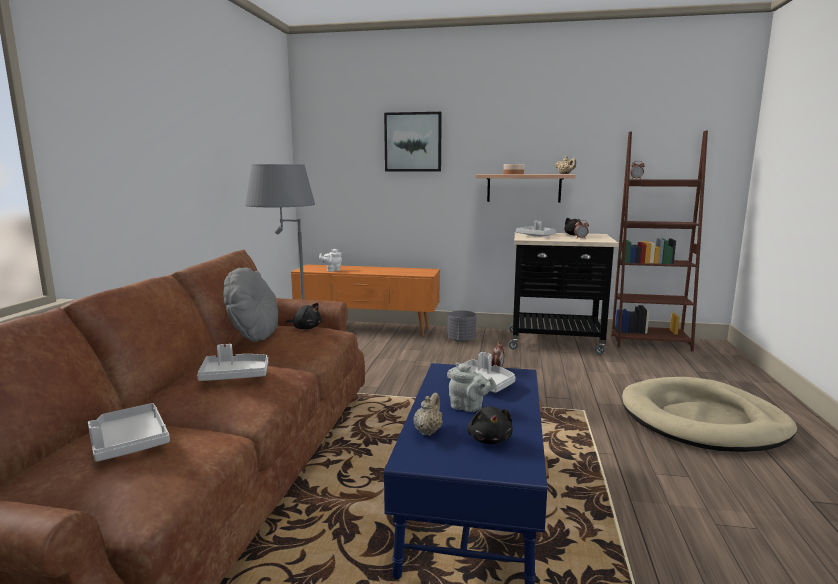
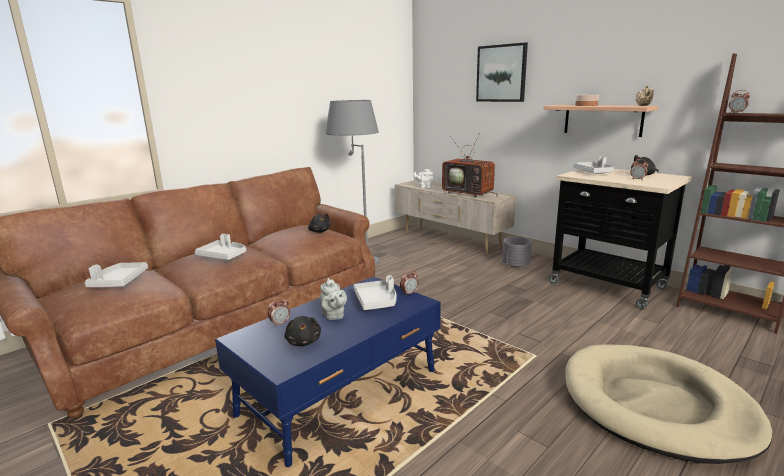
camera: 35 degrees right, 5 degrees up
grey pillow [223,267,278,342] -> none
orange tv stand [291,264,440,336] -> beige tv stand [394,180,516,255]
beige teapot [413,392,443,436] -> alarm clock [268,297,290,326]
black plush toy [467,406,513,444] -> black plush toy turned 45 degrees counterclockwise [284,316,321,346]
none -> television [442,132,498,197]

